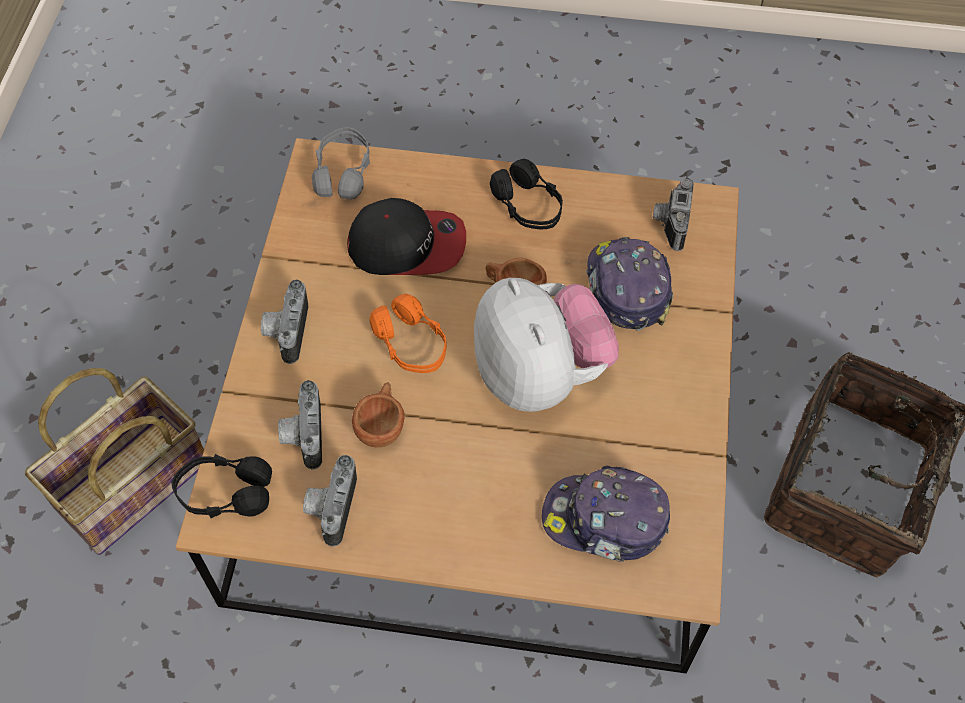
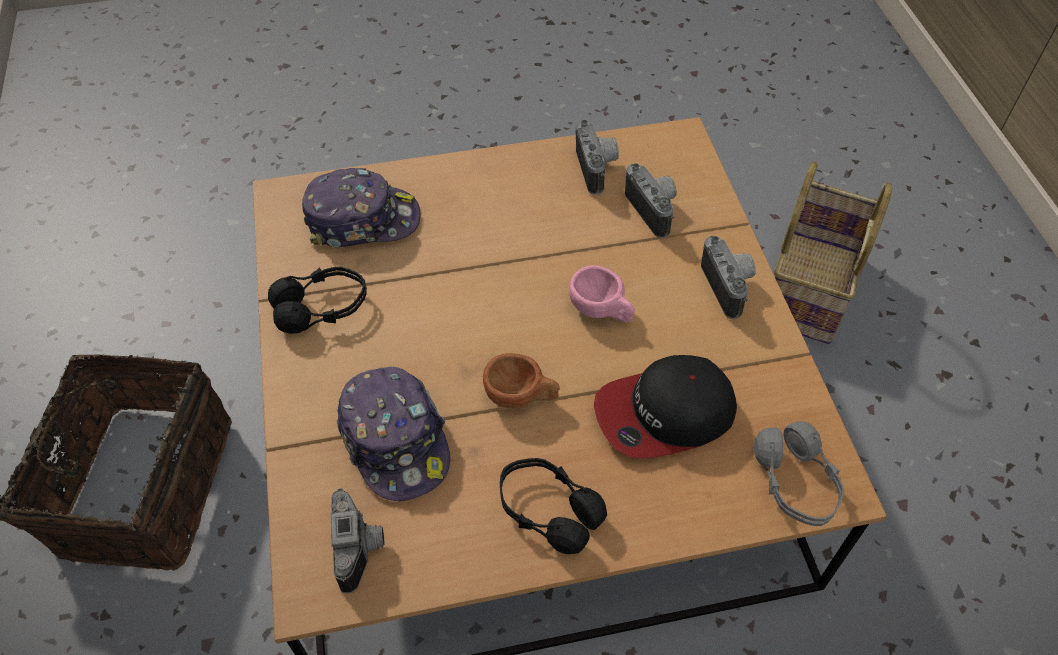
camera: 160 degrees right, 5 degrees down
black headphones [171,454,272,518] -> black headphones moved to [268,267,367,334]
brown cup [352,382,404,447] -> none
orange headphones [369,294,447,373] -> pink cup [569,265,635,323]
plush toy [474,278,619,412] -> none

